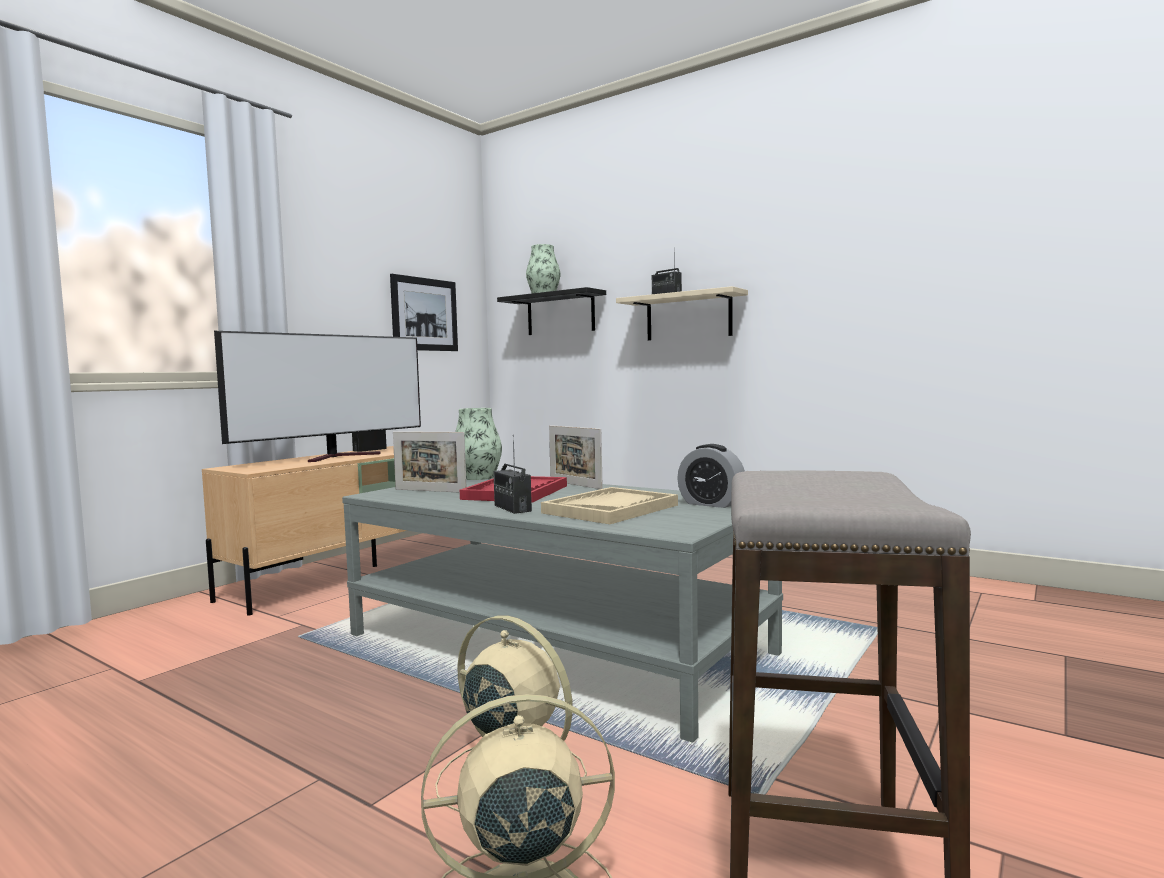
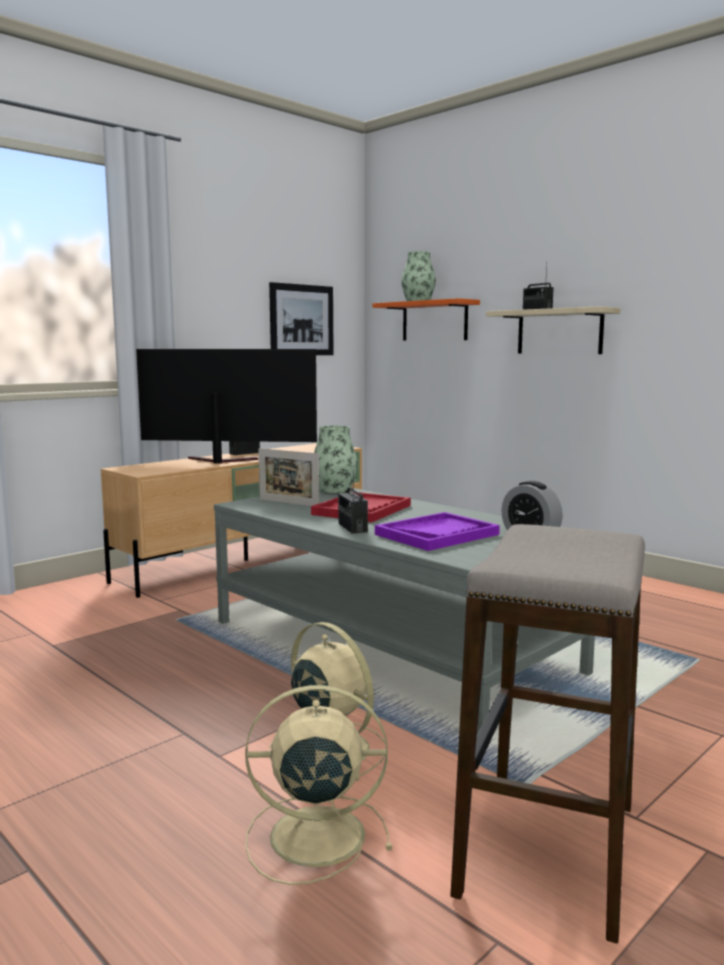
camera: 10 degrees right, 5 degrees up
television [214,331,421,462] -> television turned 135 degrees counterclockwise [136,349,317,464]
black shelf [497,287,606,335] -> orange shelf [373,298,480,341]
beige tray [541,487,678,524] -> purple tray [375,512,500,551]
picture frame [549,425,603,489] -> none

